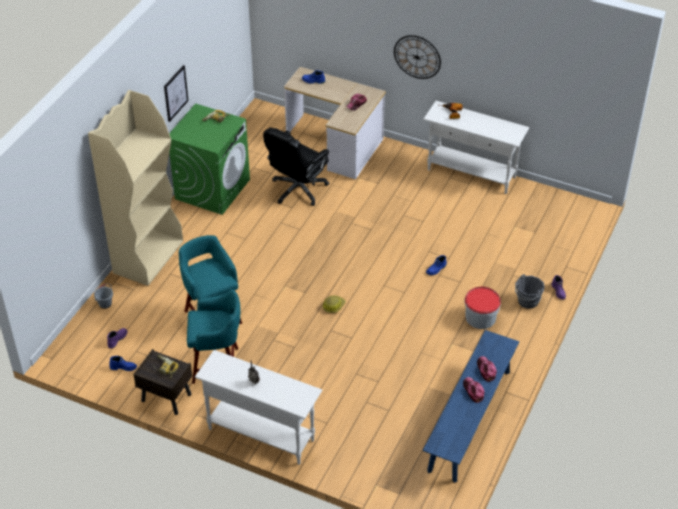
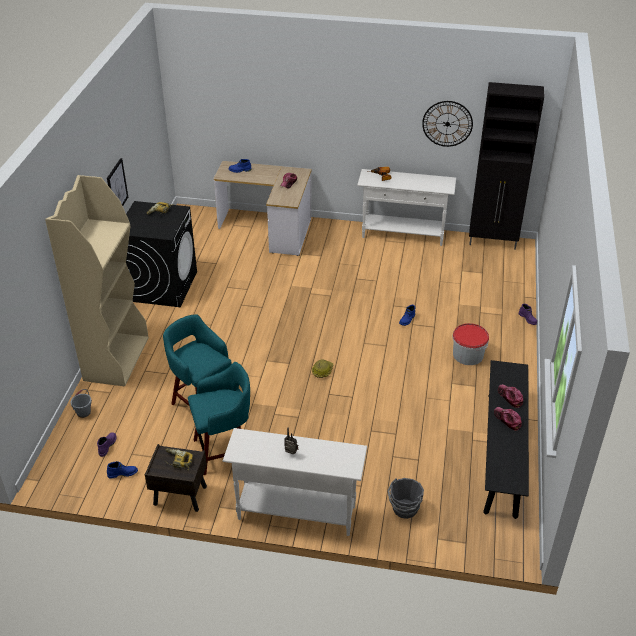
camera: 15 degrees left, 5 degrees down
green washing machine [169,103,250,215] -> black washing machine [126,201,197,307]
black office chair [263,127,329,206] -> none
wall clock [394,35,441,79] -> wall clock moved to [422,101,473,147]
blue bench [423,330,519,483] -> black bench [483,360,529,519]
grey bucket [515,274,545,309] -> grey bucket moved to [388,478,424,519]
none -> black cabinet [469,82,544,250]

